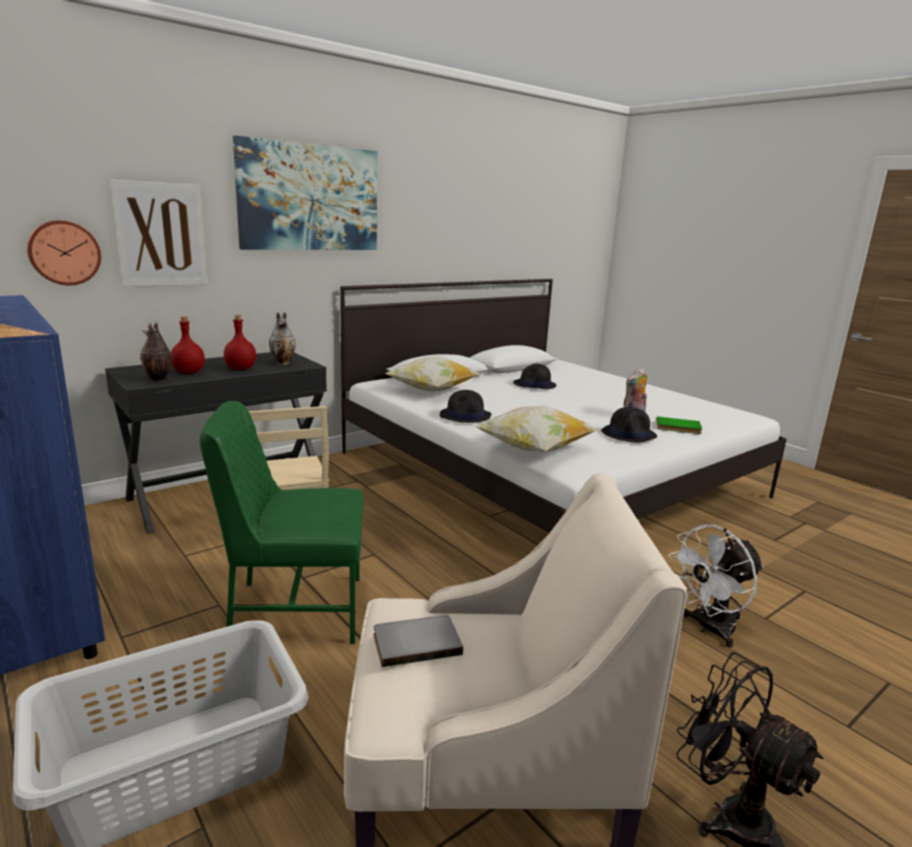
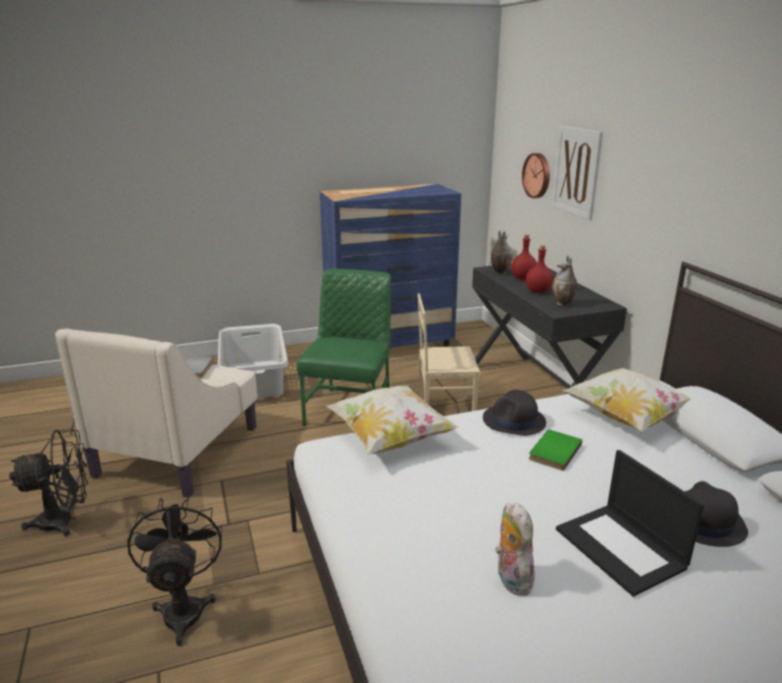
camera: 110 degrees right, 5 degrees up
picture [233,136,377,250] -> none
black hat [601,407,657,442] -> none
green book [656,416,702,434] -> green book moved to [529,430,582,471]
white fan [669,525,764,648] -> black fan [127,497,222,646]
none -> laptop [556,450,704,597]

